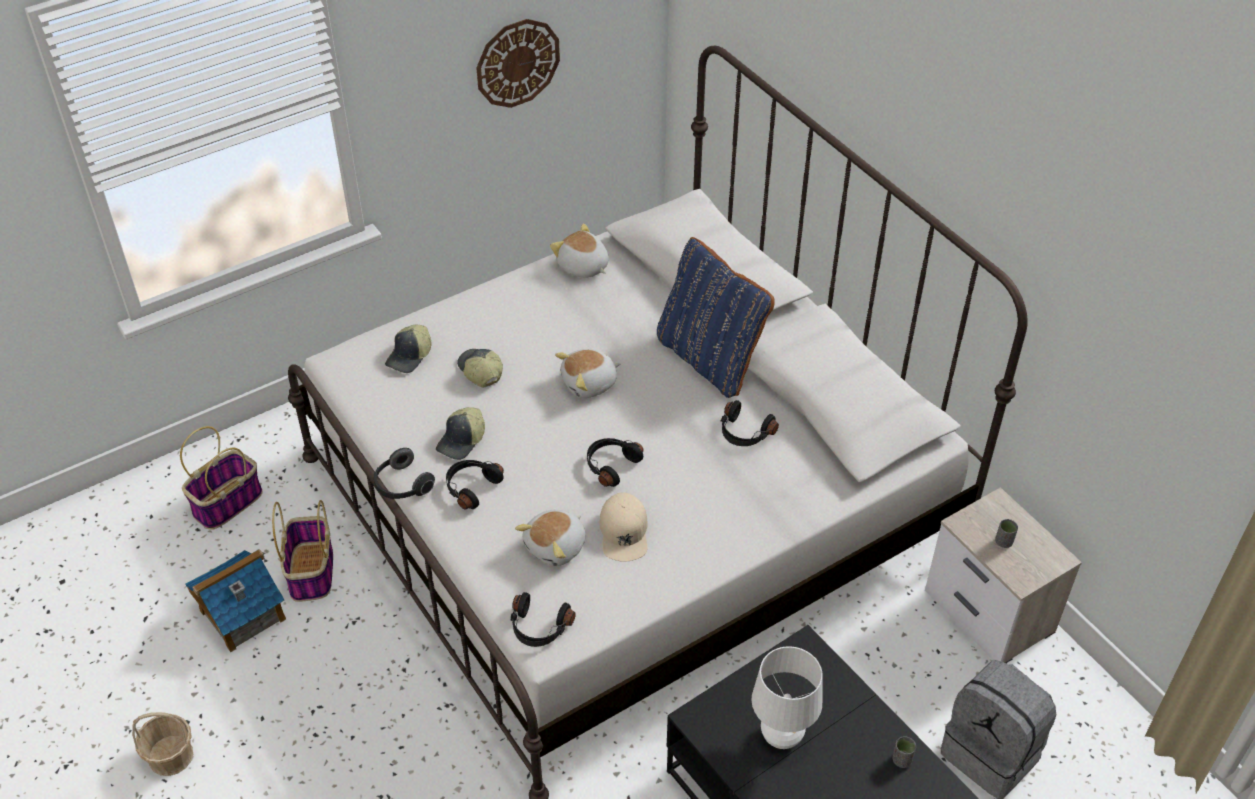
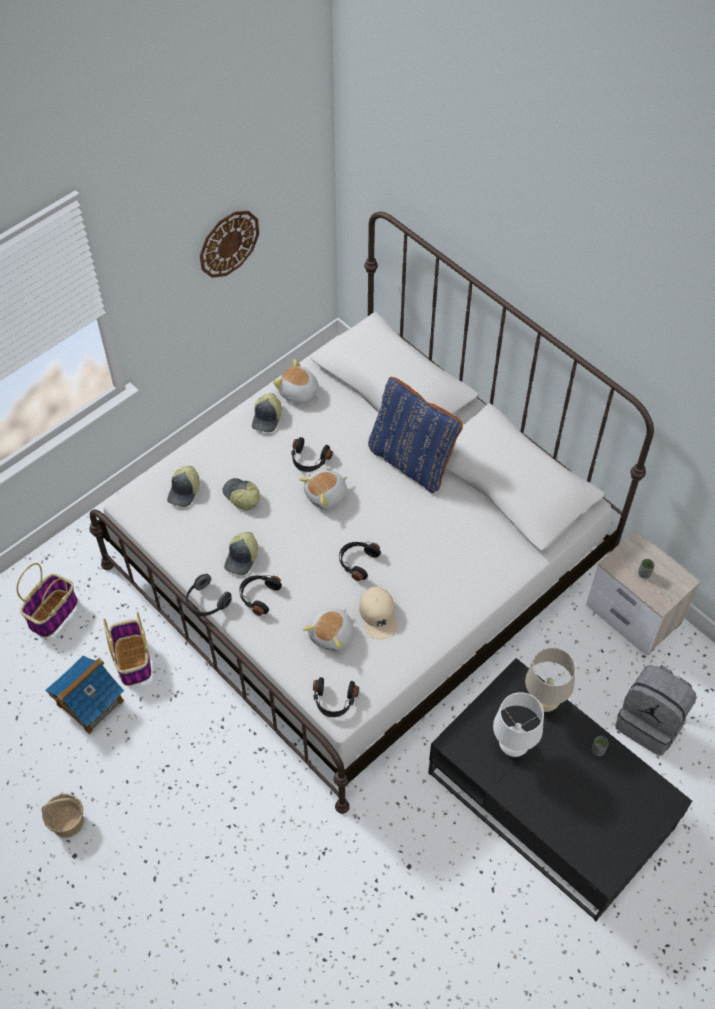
camera: 10 degrees left, 10 degrees up
black headphones [721,400,779,446] -> black headphones moved to [291,437,333,472]
none -> cap [252,393,281,432]
none -> beige table lamp [525,647,576,712]

